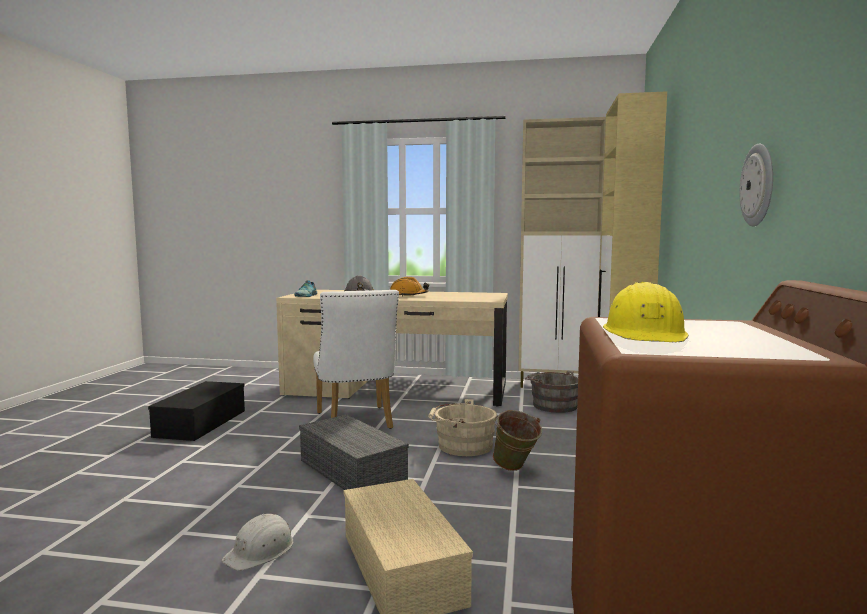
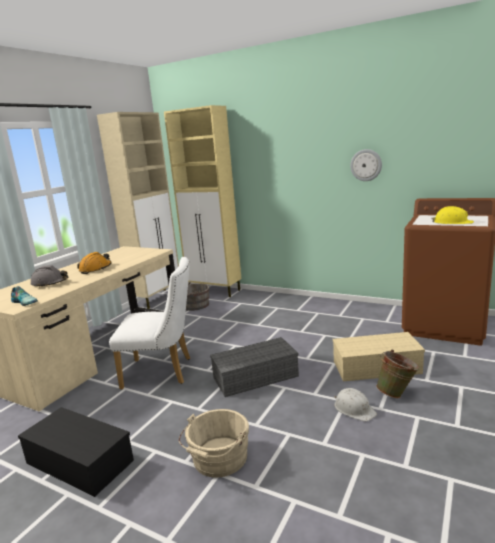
camera: 70 degrees left, 10 degrees up
beige bucket [428,399,497,456] -> beige bucket moved to [179,409,249,478]
green bucket [493,410,542,471] -> green bucket moved to [376,349,420,398]

